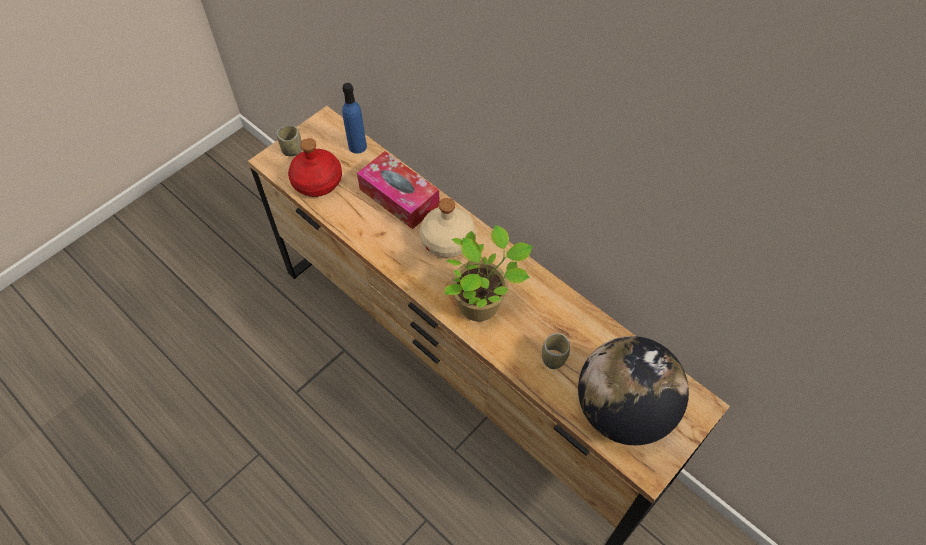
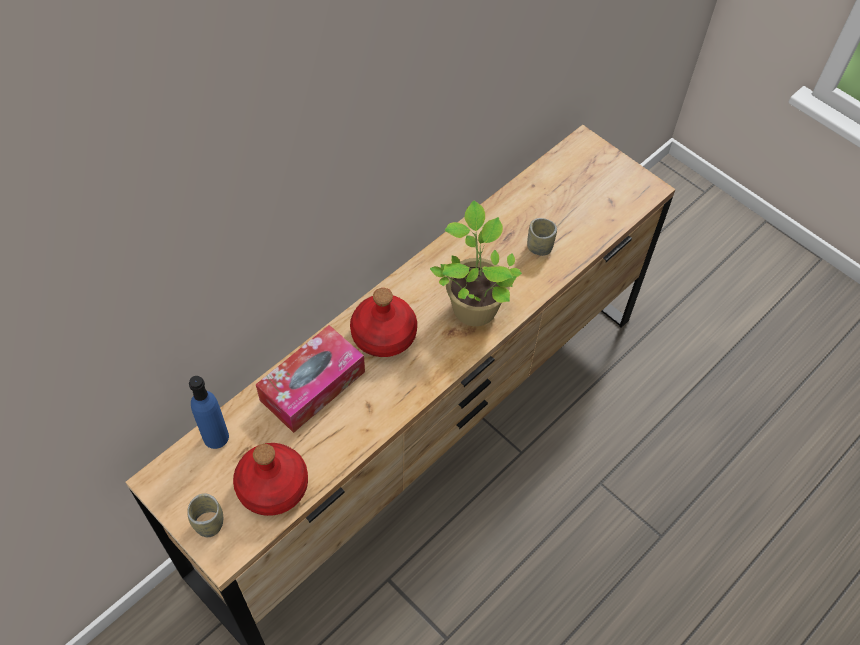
camera: 90 degrees left, 0 degrees up
beige bottle [420,198,476,257] -> red bottle [350,288,417,357]
globe [578,336,689,445] -> none

